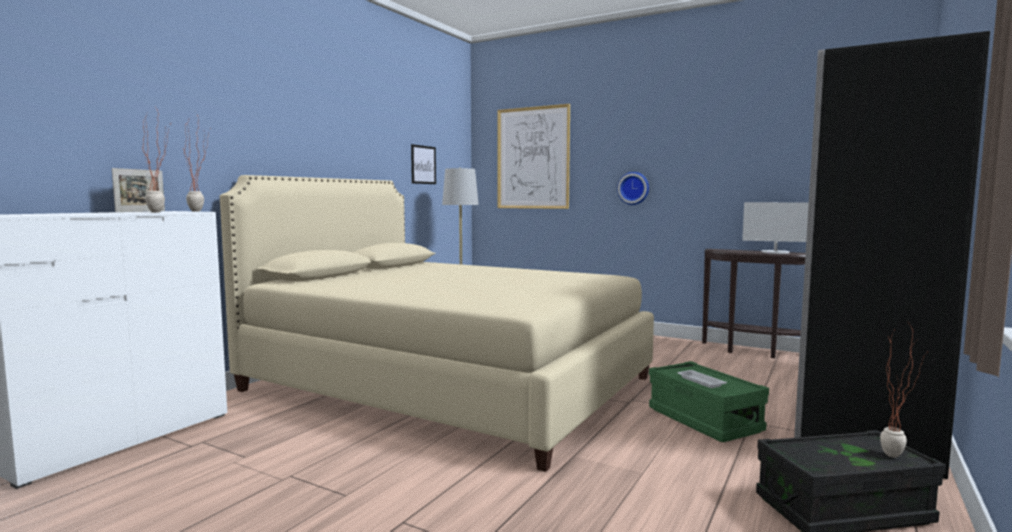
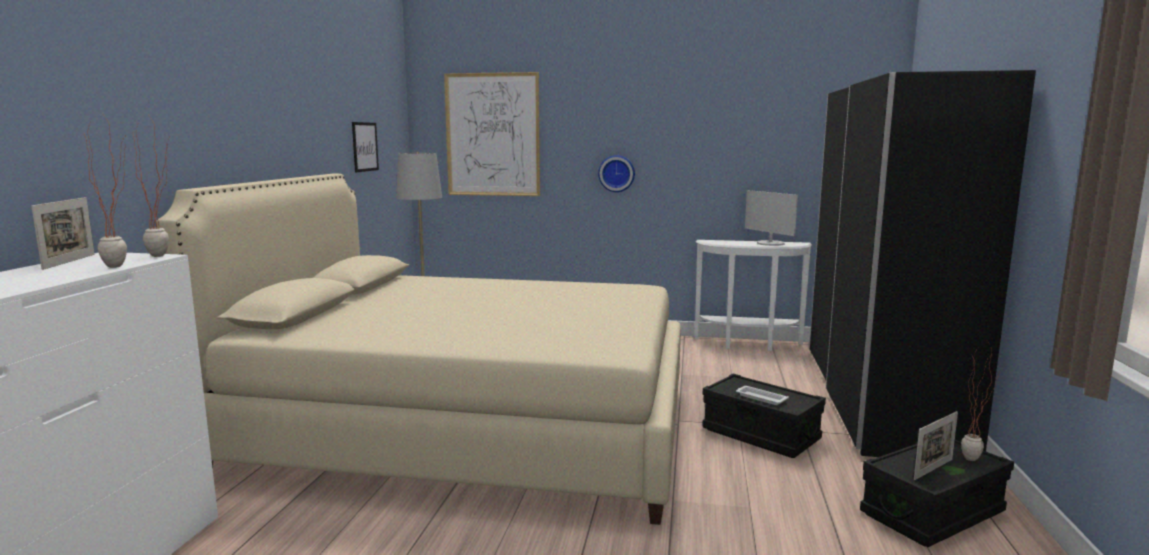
camera: 20 degrees left, 5 degrees up
green storage box [649,361,769,442] -> black storage box [702,374,826,458]
brown console table [702,249,806,358] -> white console table [695,240,812,351]
monitor [742,202,809,254] -> monitor turned 60 degrees clockwise [745,190,798,246]
none -> picture frame [914,411,958,480]

